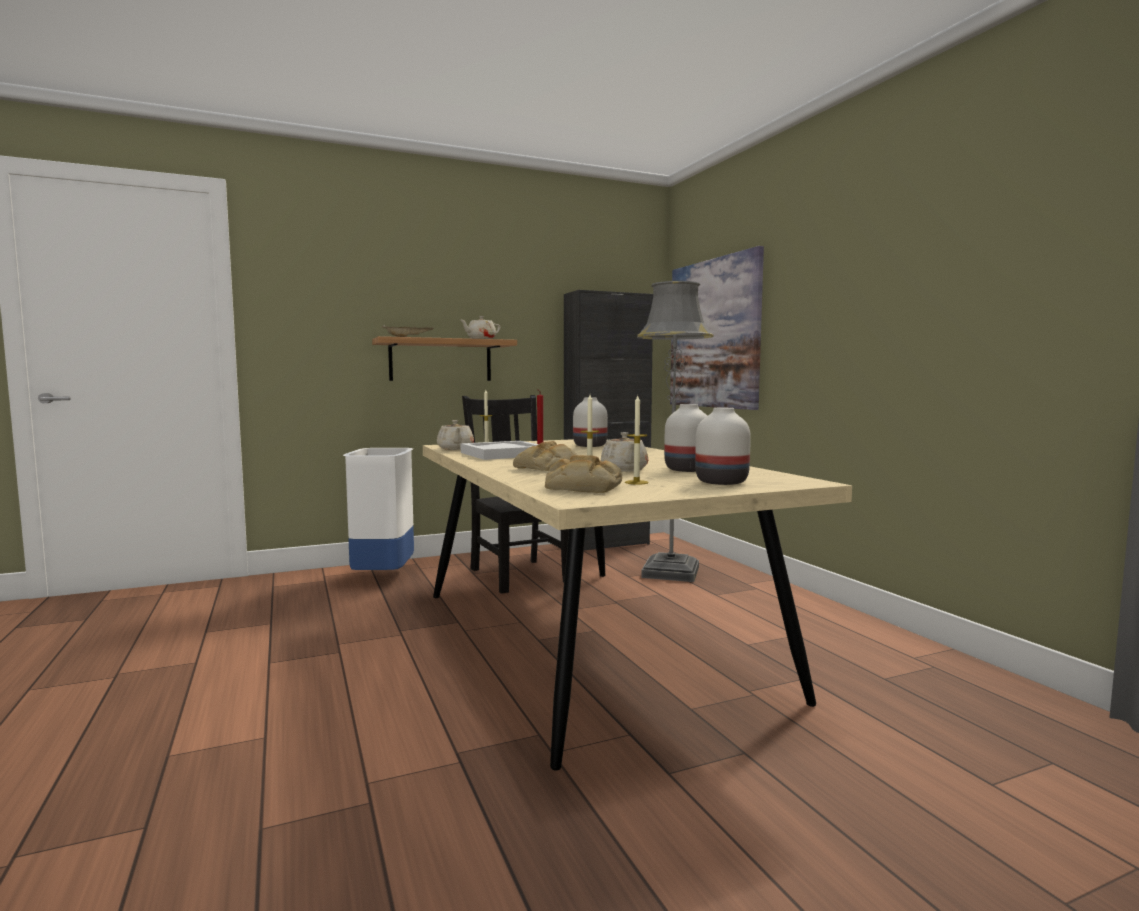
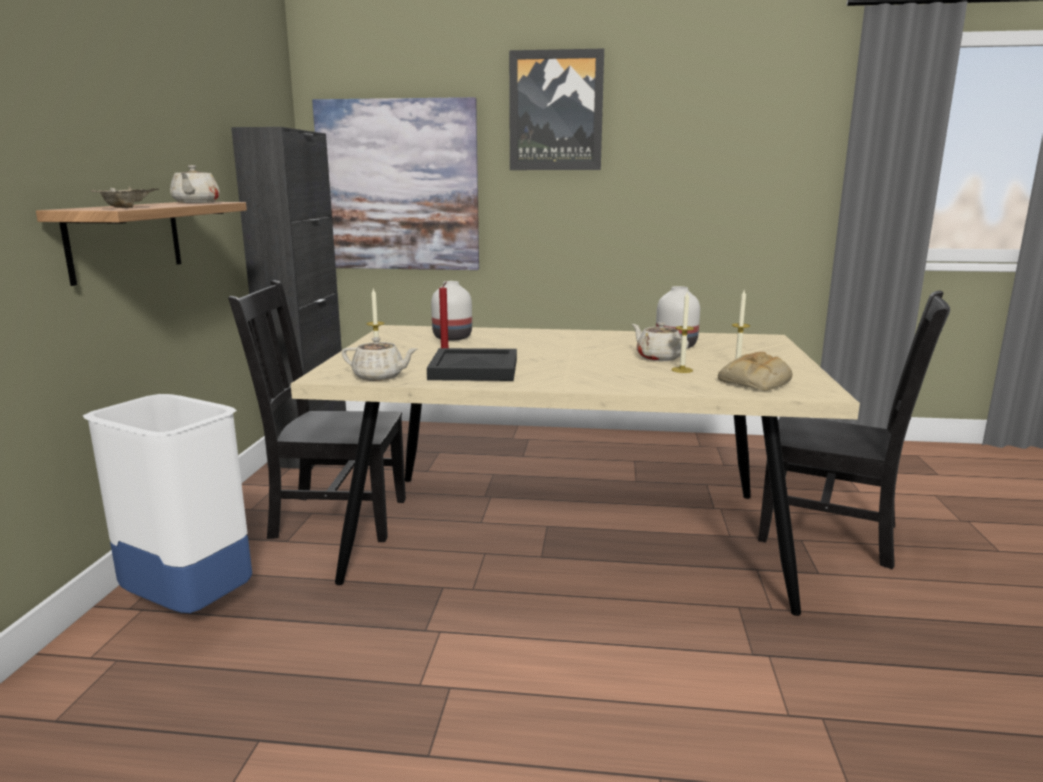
camera: 60 degrees left, 10 degrees up
white tray [461,441,538,460] -> black tray [427,348,517,381]
bread [513,441,577,471] -> none
beige teapot [601,432,648,472] -> beige teapot turned 150 degrees counterclockwise [632,322,689,361]
grey floor lamp [637,281,713,582] -> none
white vase [695,408,751,485] -> none
none -> picture [509,49,604,170]
none -> black chair [758,291,950,569]

